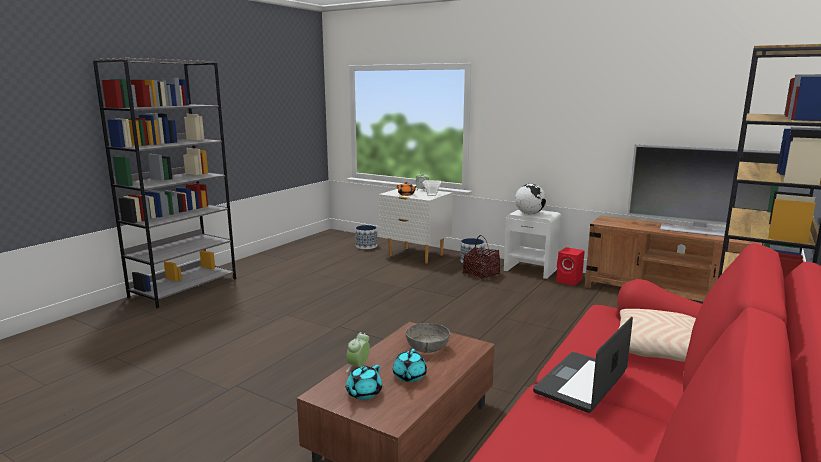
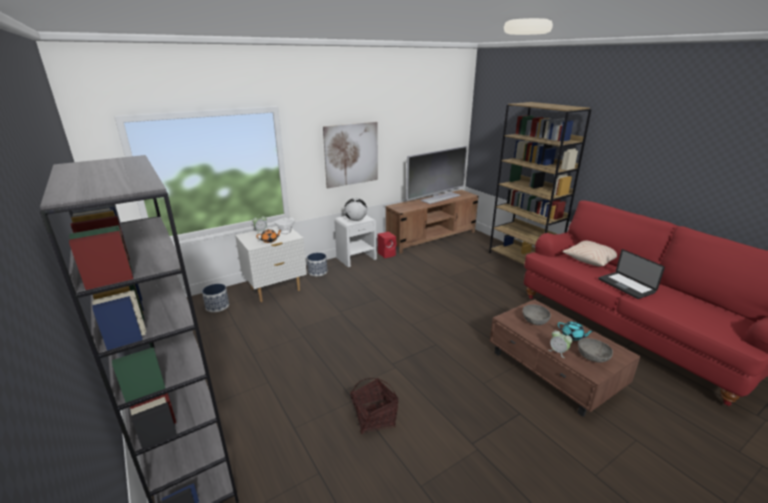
camera: 65 degrees left, 10 degrees up
turquoise teapot [345,365,382,400] -> grey bowl [578,338,613,363]
basket [463,235,500,280] -> basket moved to [350,378,398,434]
none -> picture [323,122,378,188]

